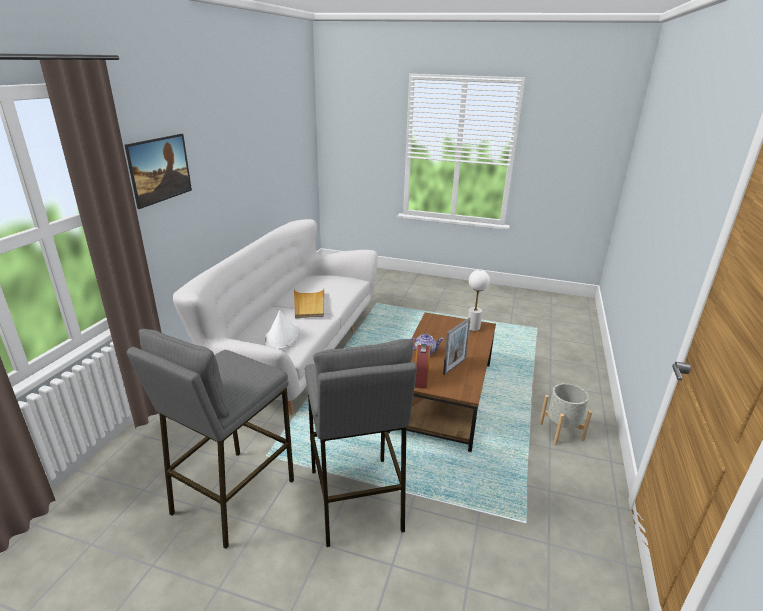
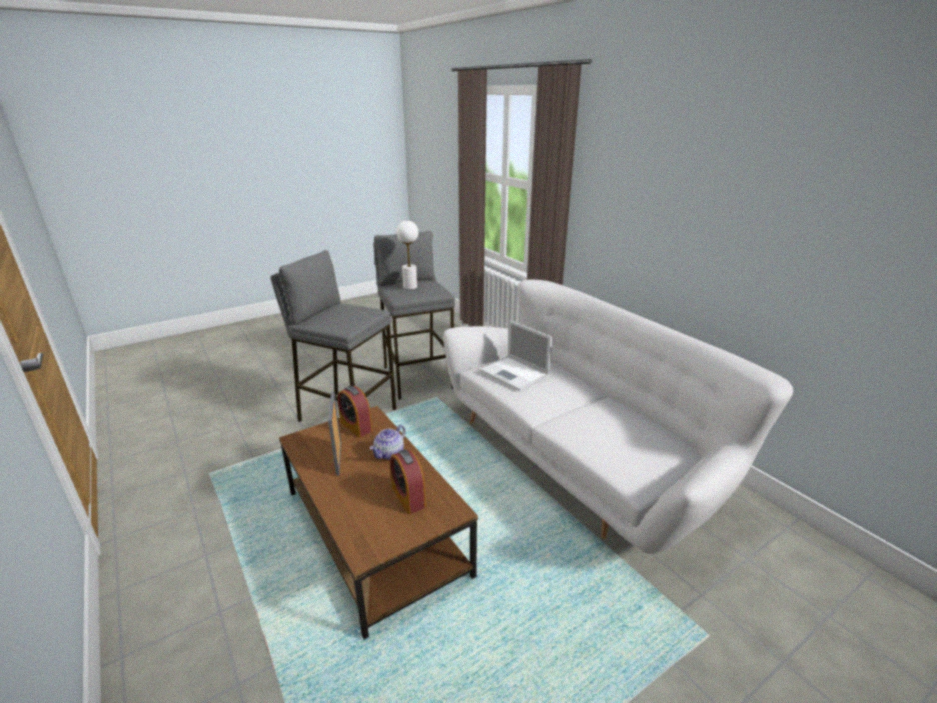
camera: 130 degrees right, 0 degrees up
picture [125,134,192,209] -> none
white hat [265,310,298,350] -> laptop [480,320,552,391]
beige tray [294,289,324,318] -> none
white table lamp [468,270,490,331] -> white table lamp moved to [396,220,418,290]
grey planter [539,383,592,445] -> none
none -> alarm clock [390,449,426,514]

